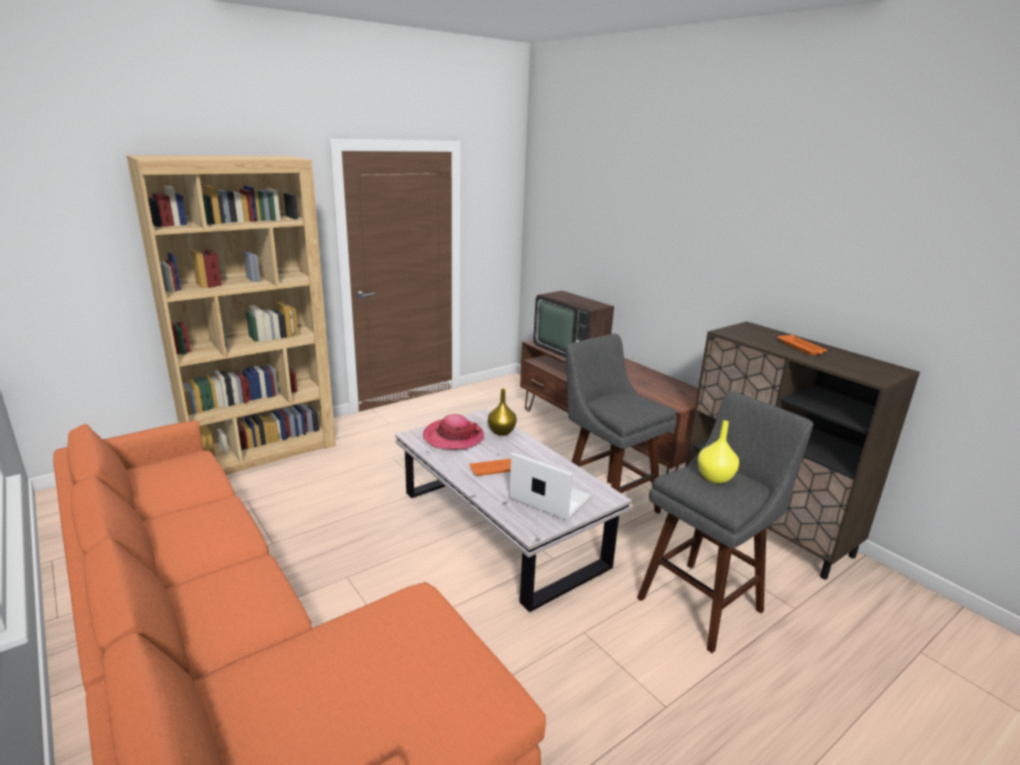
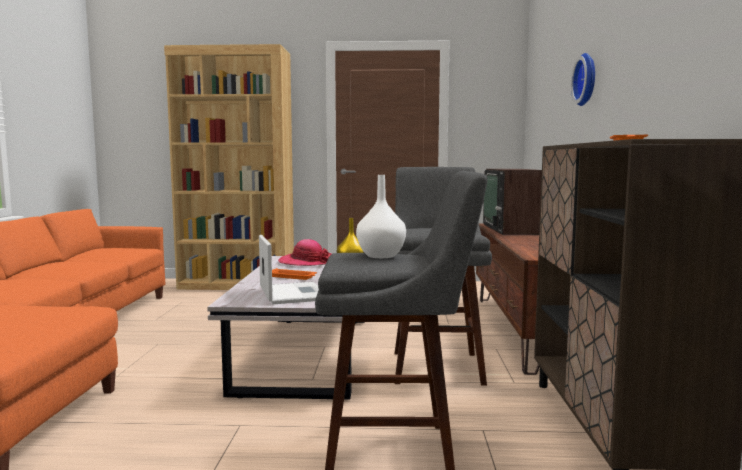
camera: 40 degrees right, 15 degrees down
yellow vase [698,420,739,484] -> white vase [356,175,406,258]
none -> wall clock [571,53,595,106]

